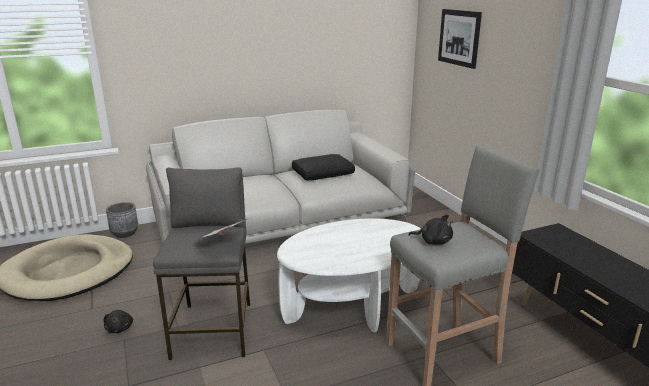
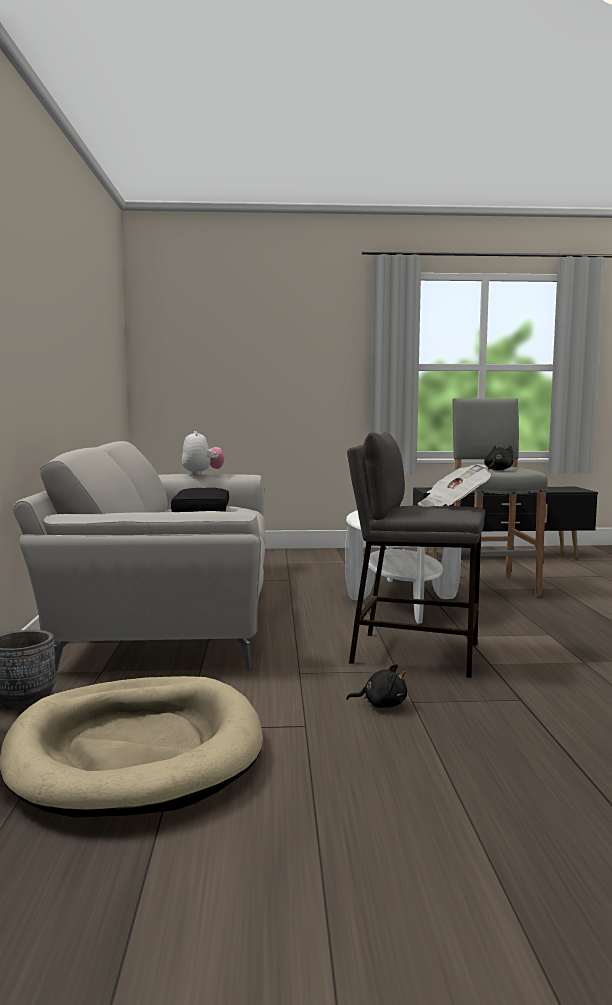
camera: 70 degrees left, 15 degrees down
picture [438,9,482,69] -> none
none -> plush toy [182,431,225,475]

